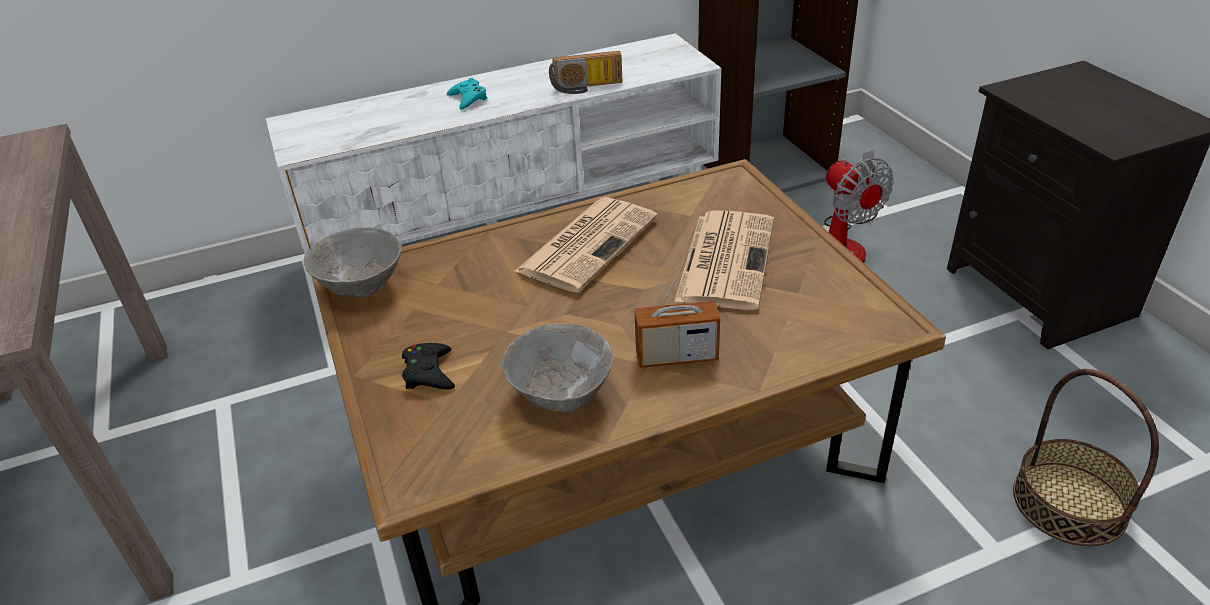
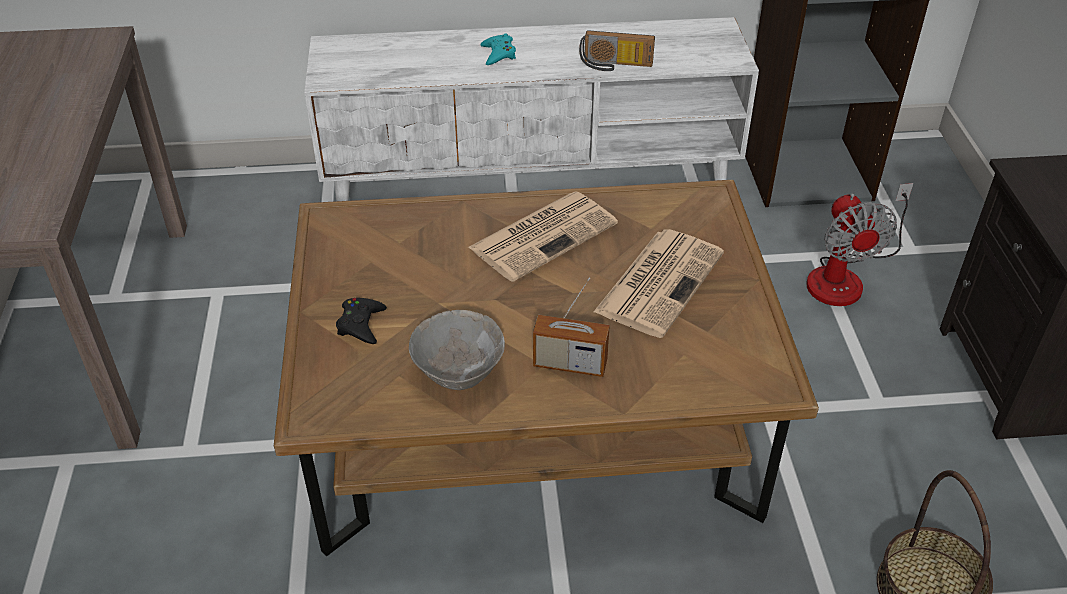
camera: 15 degrees right, 5 degrees up
grey bowl [303,227,402,298] -> none

